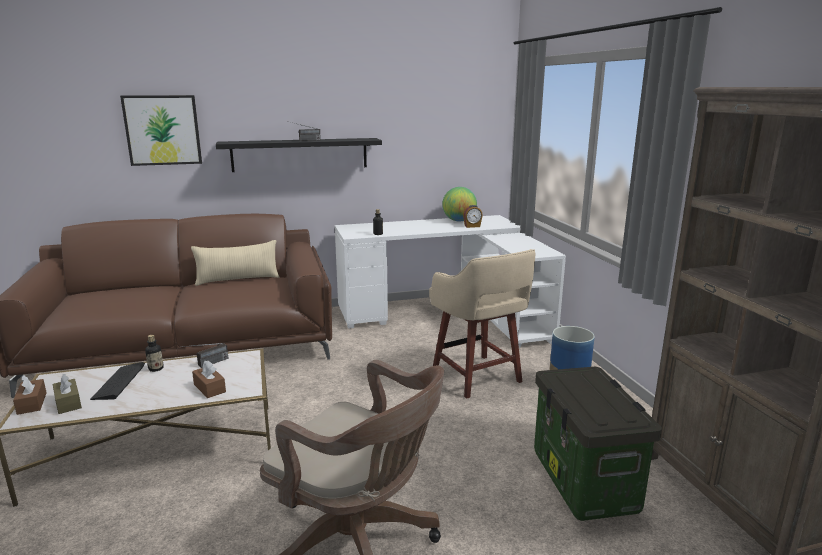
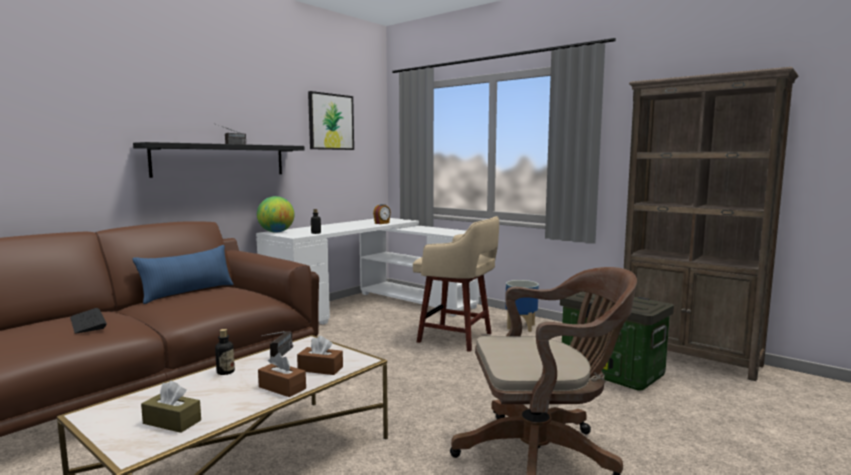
camera: 35 degrees left, 10 degrees down
brown tissue box [13,375,47,415] -> brown tissue box moved to [258,353,306,397]
keyboard [90,362,145,400] -> keyboard moved to [70,308,107,334]
picture [120,95,202,166] -> picture moved to [308,91,354,150]
beige pillow [191,240,279,286] -> blue pillow [132,245,234,304]
globe [442,187,477,222] -> globe moved to [257,196,295,233]

